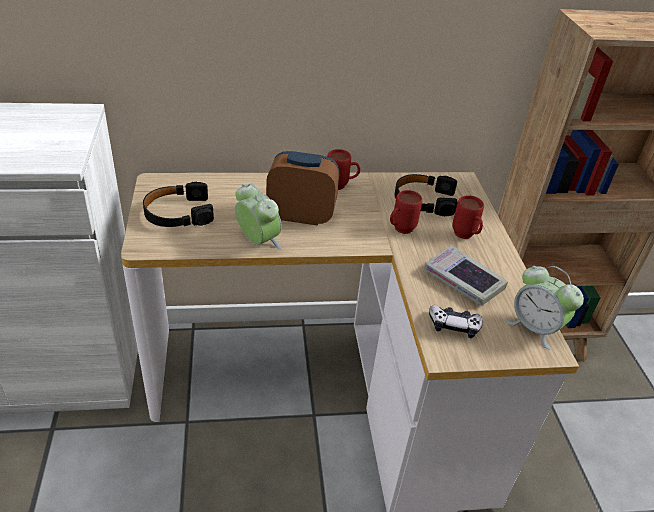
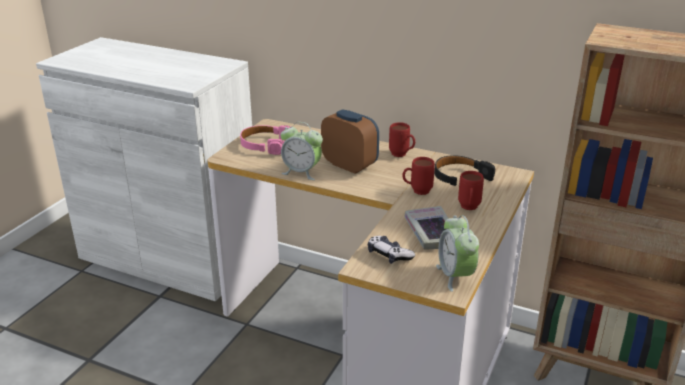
camera: 35 degrees right, 10 degrees down
black headphones [143,181,214,227] -> pink headphones [240,125,290,155]
alarm clock [235,184,282,250] -> alarm clock turned 120 degrees clockwise [281,122,323,180]

